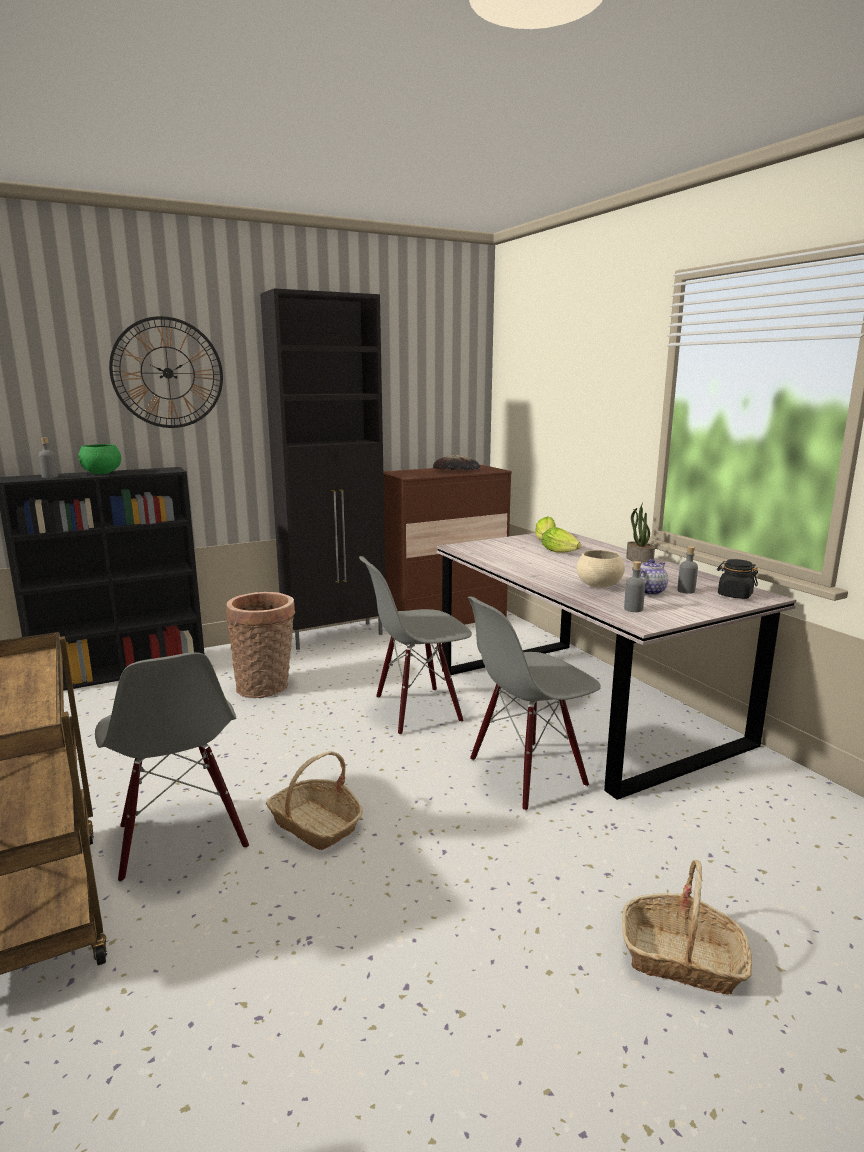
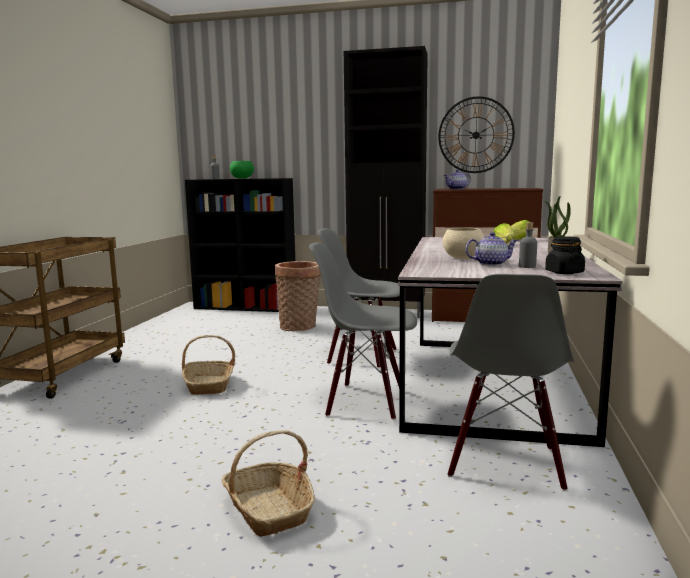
camera: 40 degrees right, 5 degrees down
grey chair [95,652,249,882] -> grey chair moved to [448,274,574,491]
wall clock [109,316,223,428] -> wall clock moved to [438,96,515,173]
bread [433,455,481,471] -> none
grey bottle [624,561,645,612] -> none
none -> teapot [444,169,471,189]

